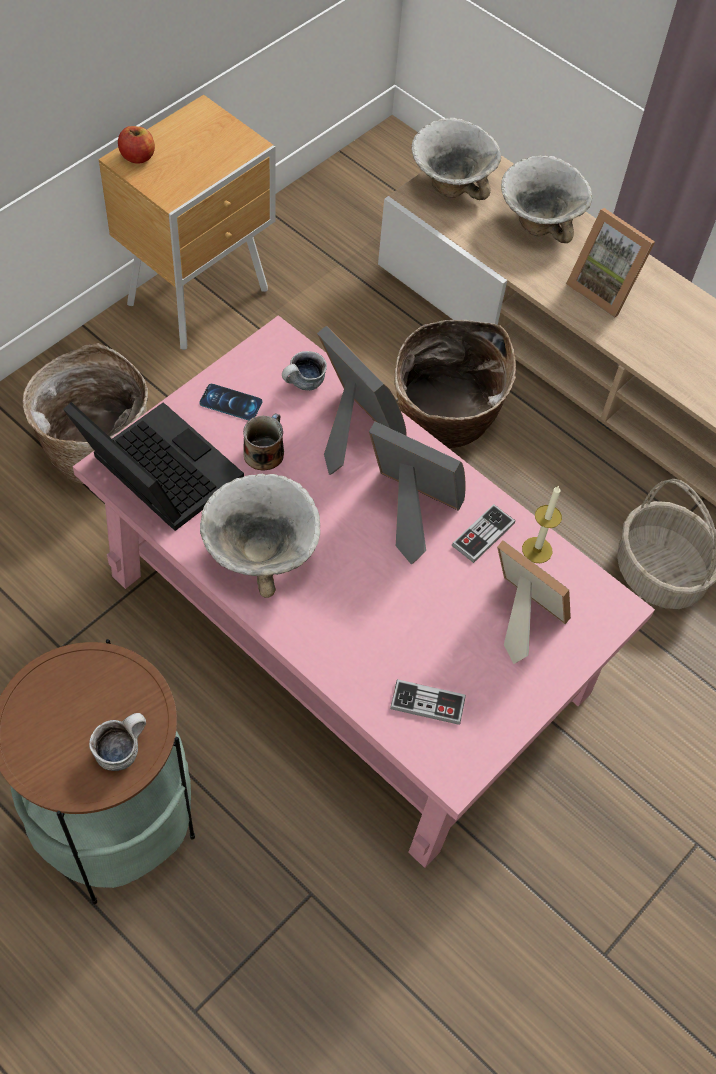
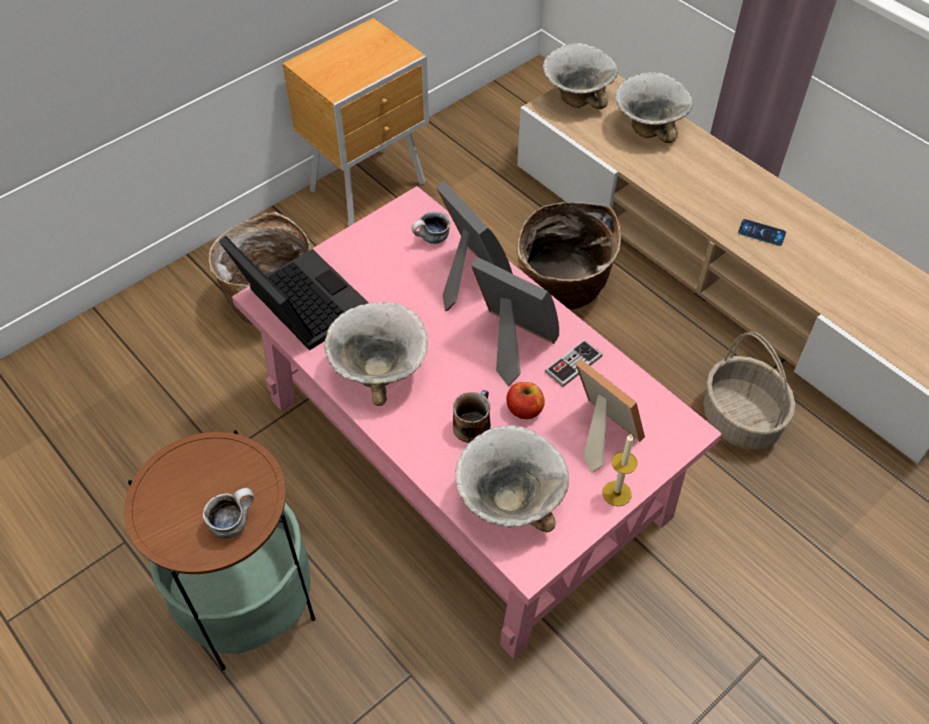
camera: 10 degrees right, 5 degrees down
apple [118,126,155,164] -> apple moved to [506,382,545,419]
phone [199,384,262,421] -> phone moved to [738,219,786,246]
mug [243,413,284,471] -> mug moved to [453,390,491,443]
game controller [390,679,466,725] -> bowl [455,425,569,532]
candle [522,485,562,563] -> candle moved to [603,434,637,506]
picture frame [566,208,655,318] -> none

